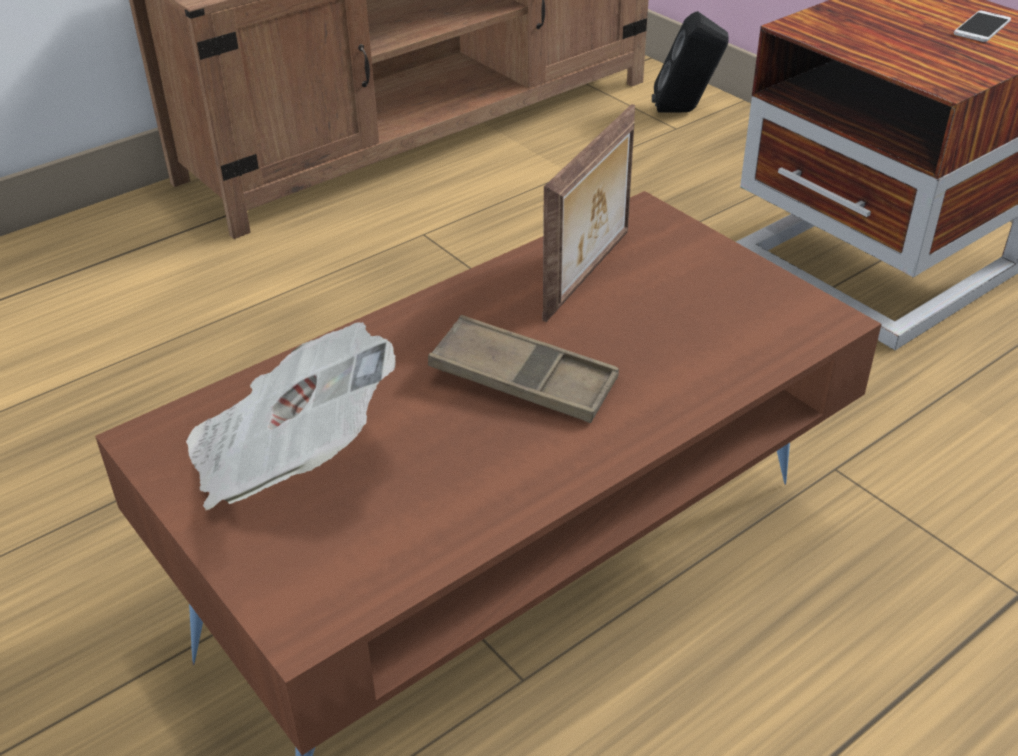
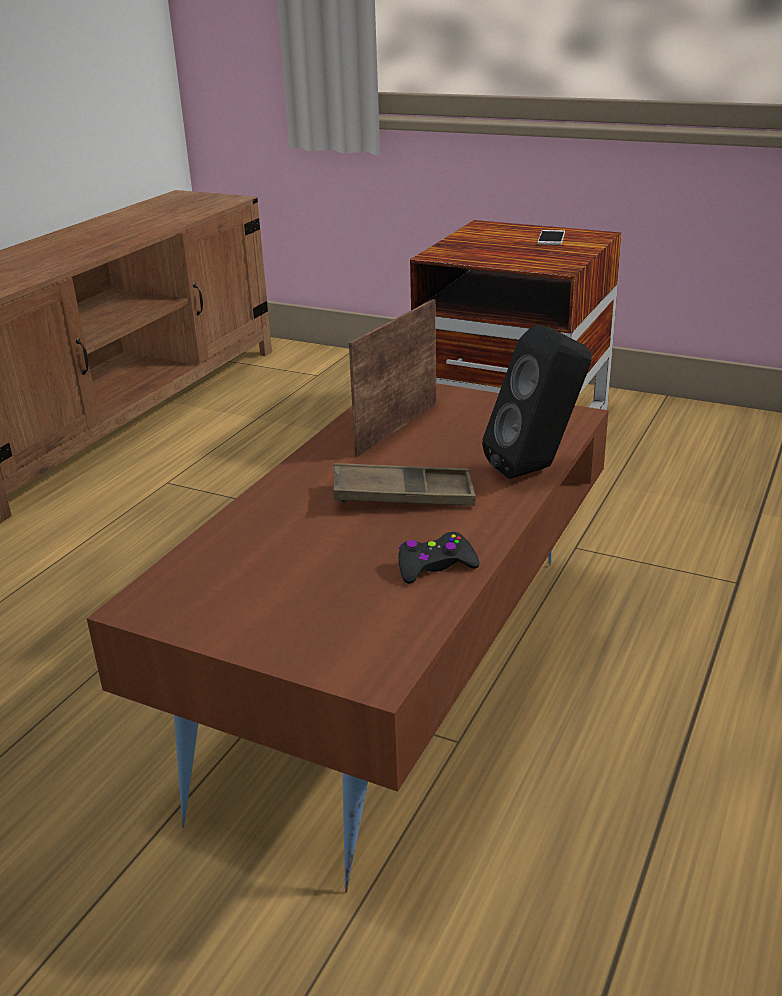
camera: 25 degrees left, 10 degrees down
newspaper [186,322,396,510] -> none
picture frame [543,104,635,322] -> picture frame turned 150 degrees counterclockwise [349,299,436,457]
black speaker [652,11,728,112] -> black speaker moved to [482,324,591,479]
none -> black game controller [398,532,480,584]

